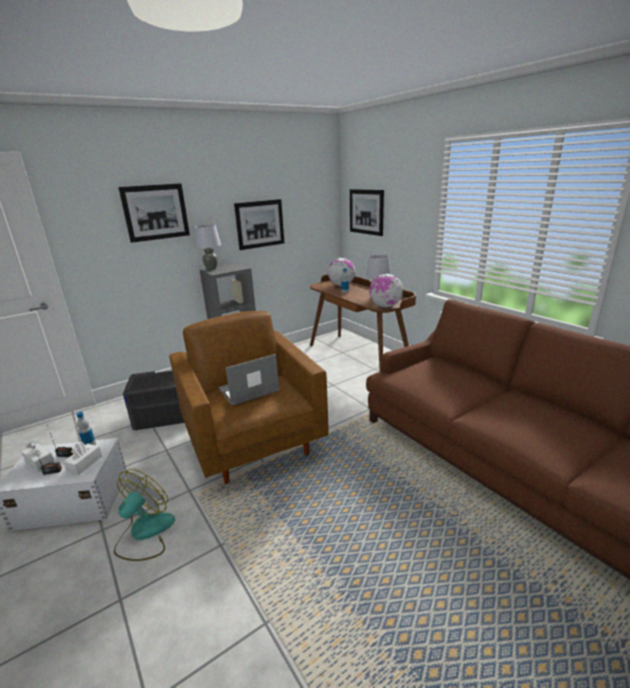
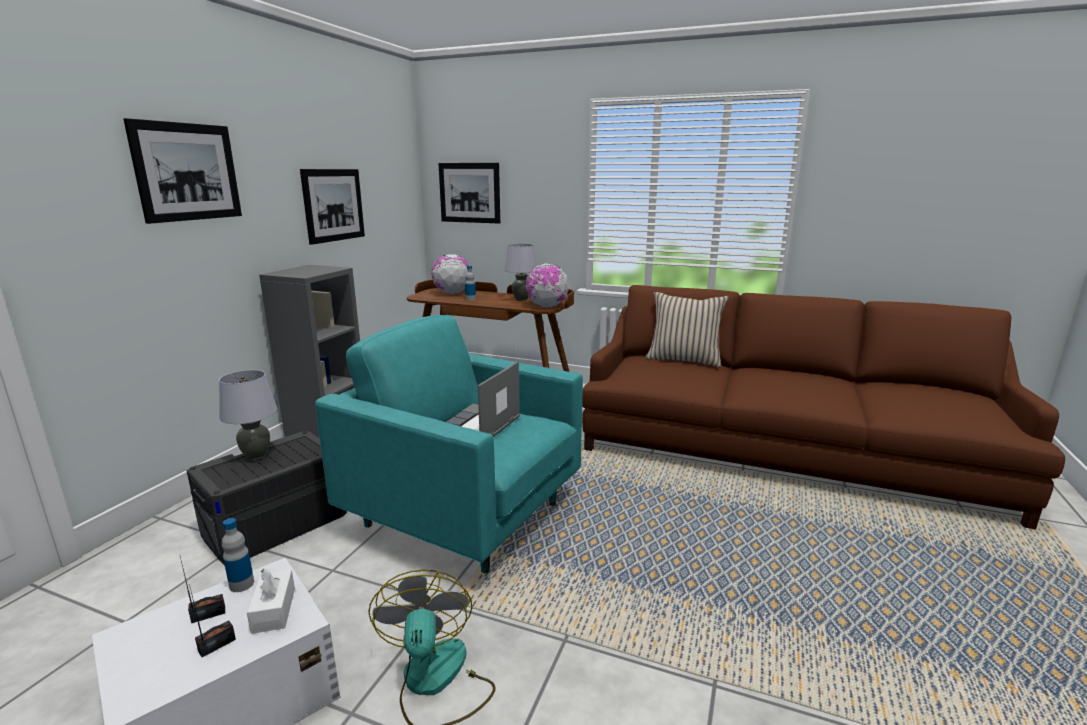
camera: 35 degrees left, 5 degrees down
white tissue box [22,443,55,472] -> none
brown armchair [169,311,329,484] -> turquoise armchair [315,315,583,573]
grey table lamp [195,225,221,270] -> grey table lamp moved to [219,370,277,460]
none -> beige pillow [646,292,729,367]

